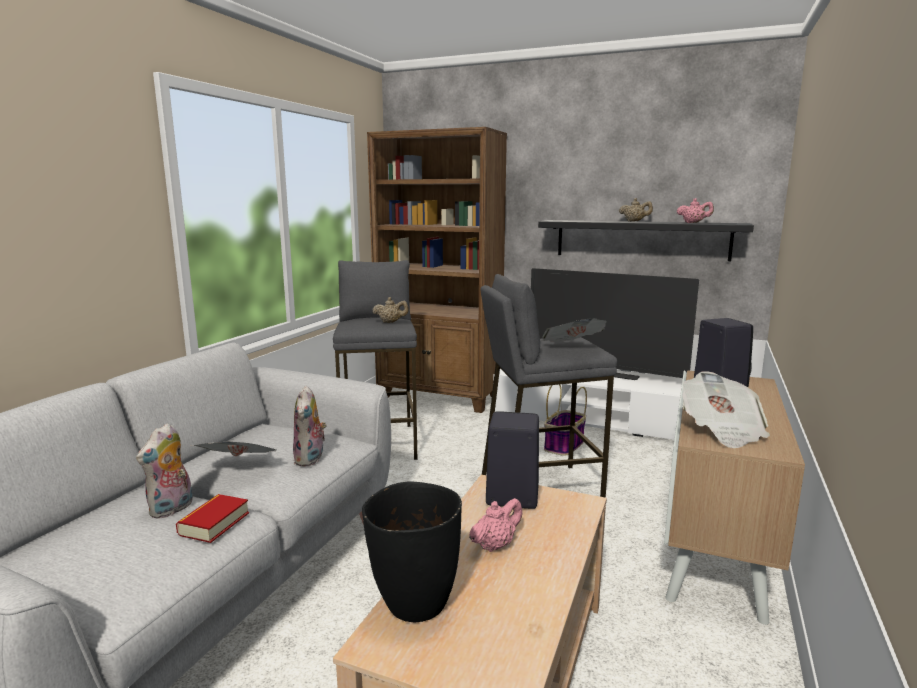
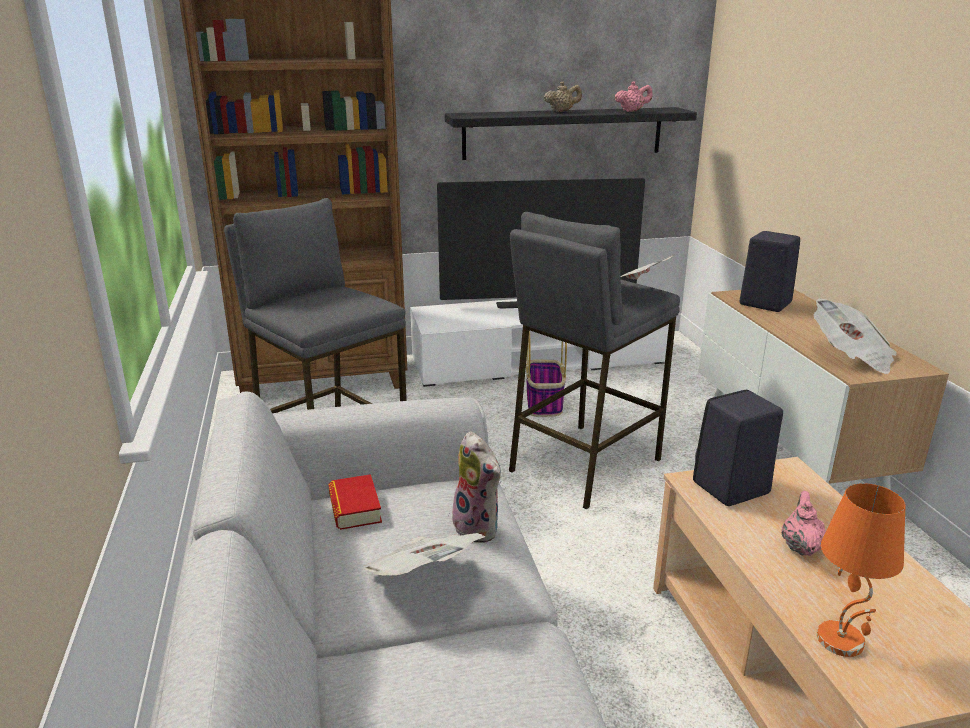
camera: 35 degrees left, 10 degrees up
plush toy [136,423,193,519] -> none
book [176,494,249,543] -> book moved to [328,474,382,530]
black vase [362,482,462,623] -> orange table lamp [817,483,905,657]
beige teapot [372,297,409,323] -> none

